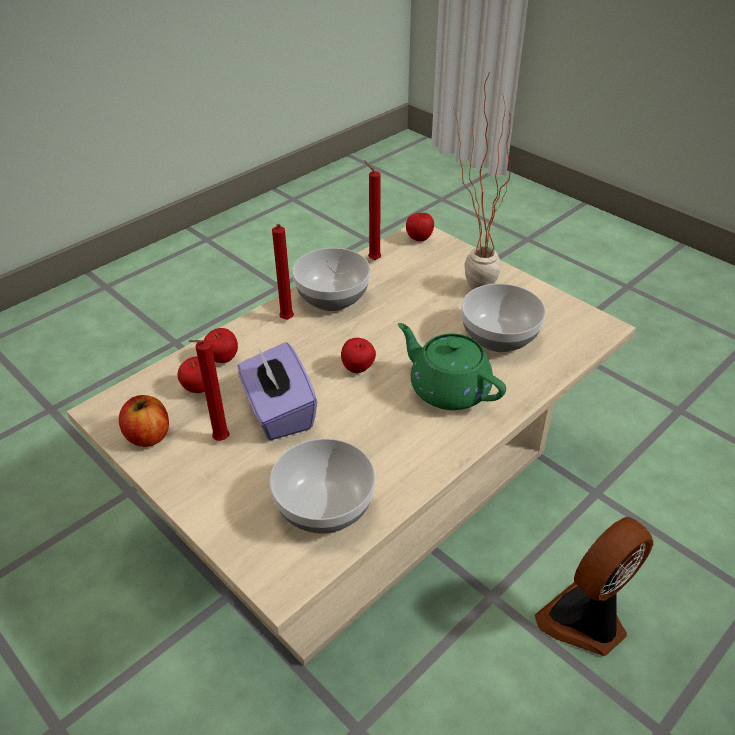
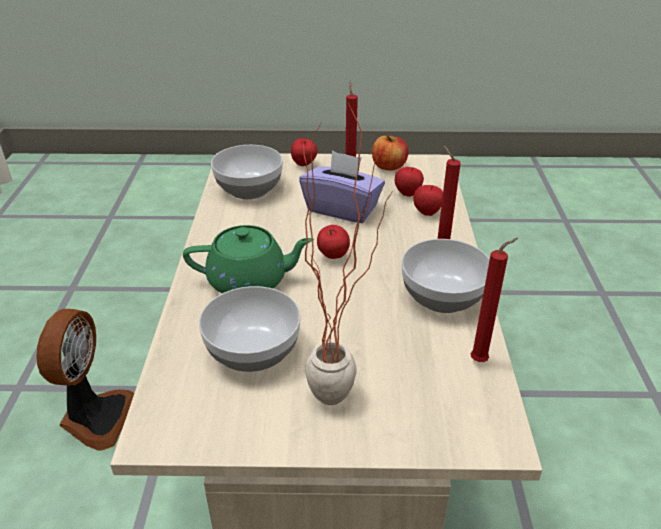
camera: 135 degrees right, 5 degrees down
apple [406,213,434,242] -> apple moved to [291,138,317,166]

